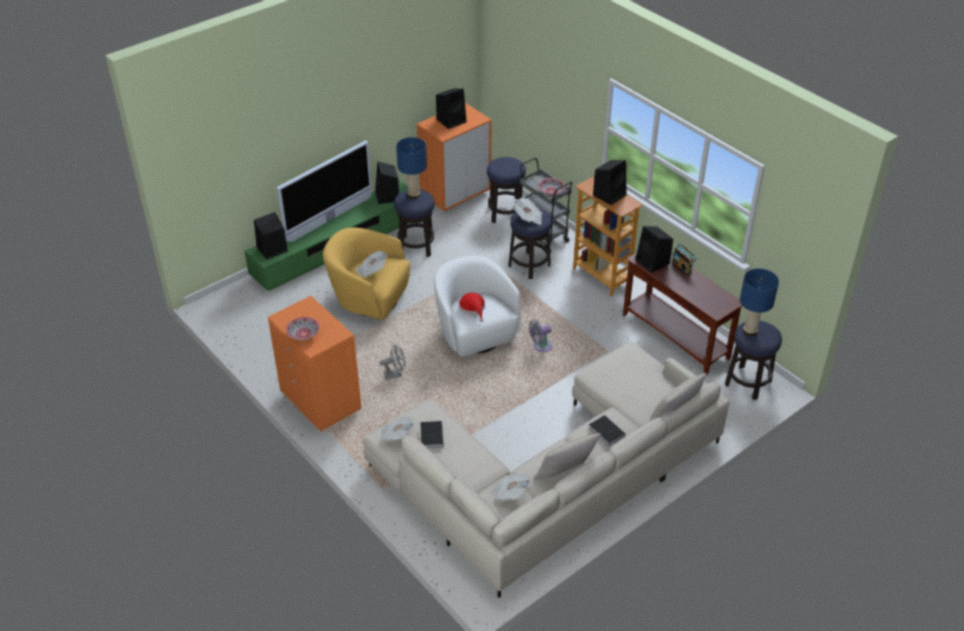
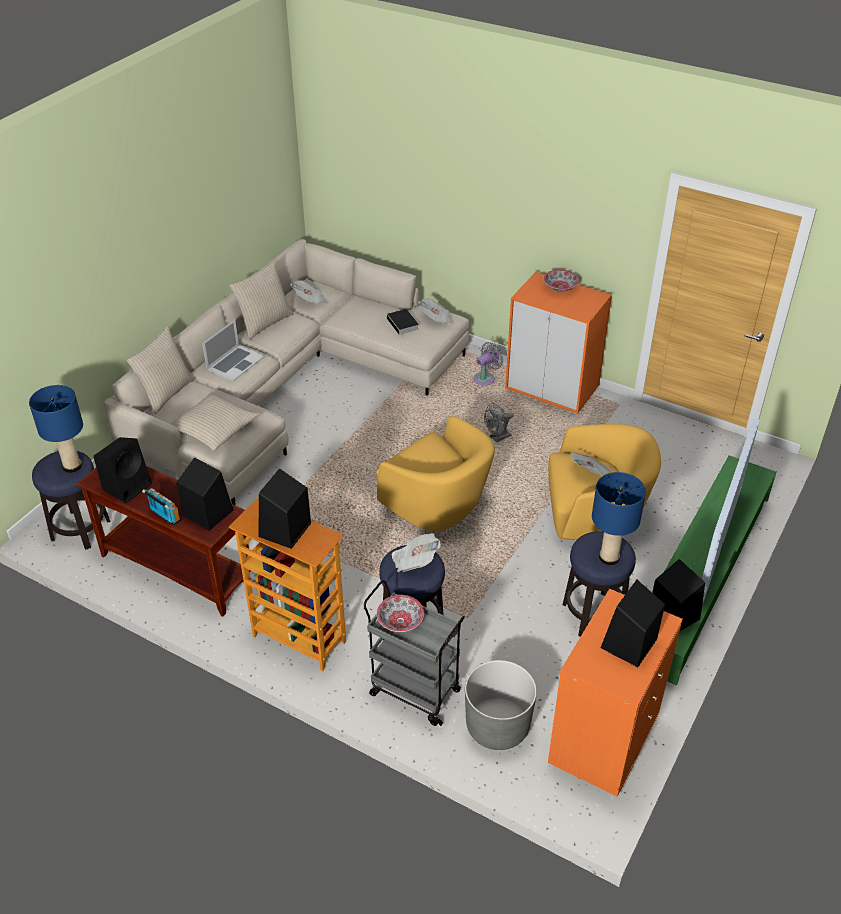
camera: 160 degrees right, 0 degrees up
black speaker [254,212,288,259] -> black speaker moved to [93,437,152,503]
white armchair [434,256,521,357] -> yellow armchair [376,416,495,531]
red hat [459,293,485,322] -> none
stool [487,157,526,223] -> grey planter [465,660,537,750]
grey fan [529,319,553,352] -> grey fan moved to [473,342,503,386]
book [588,415,625,447] -> laptop [202,320,265,382]
none -> beige pillow [169,392,260,451]

